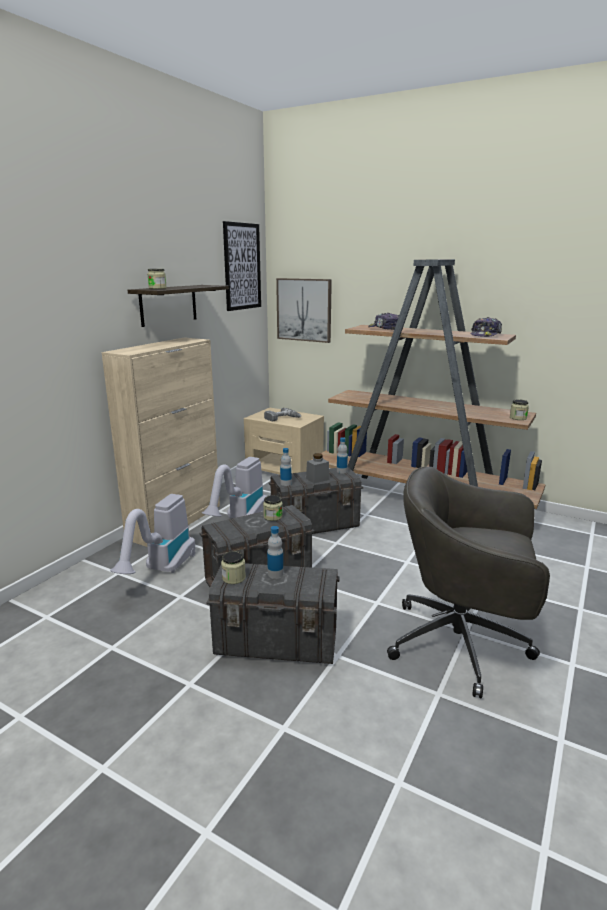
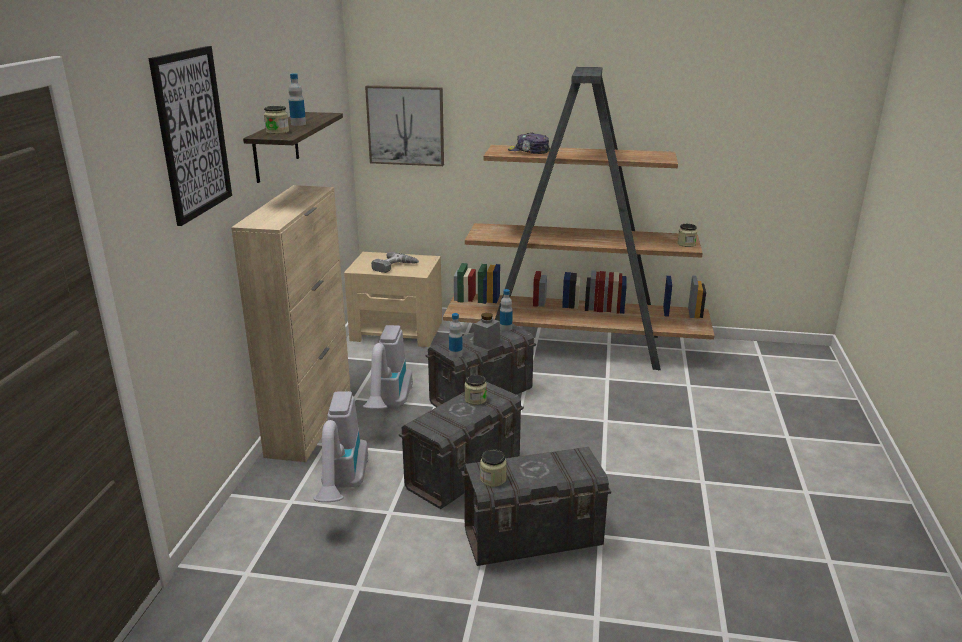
camera: 20 degrees left, 5 degrees up
picture [223,221,261,311] -> picture moved to [149,46,232,226]
bottle [267,526,283,578] -> bottle moved to [288,73,306,126]
grey office chair [387,467,550,698] -> none
cap [471,317,502,337] -> none

